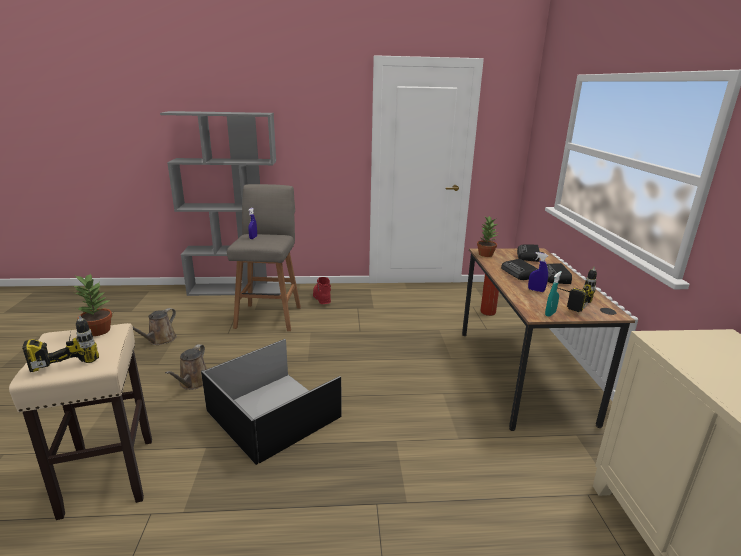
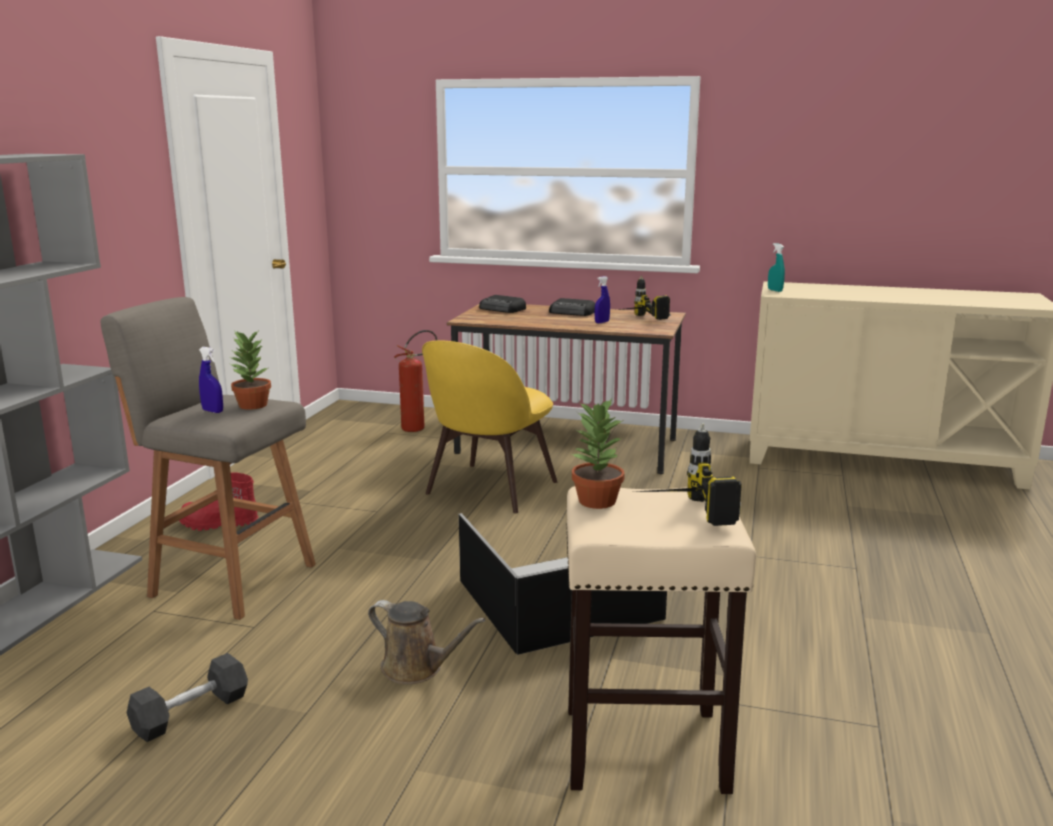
camera: 70 degrees left, 5 degrees down
brown watering can [133,308,177,345] -> black dumbbell [127,653,248,742]
potted plant [477,216,498,257] -> potted plant moved to [230,330,271,410]
radio [501,259,538,280] -> none
turquoise spray bottle [545,271,562,317] -> turquoise spray bottle moved to [768,243,785,292]
none -> yellow chair [422,340,557,513]

